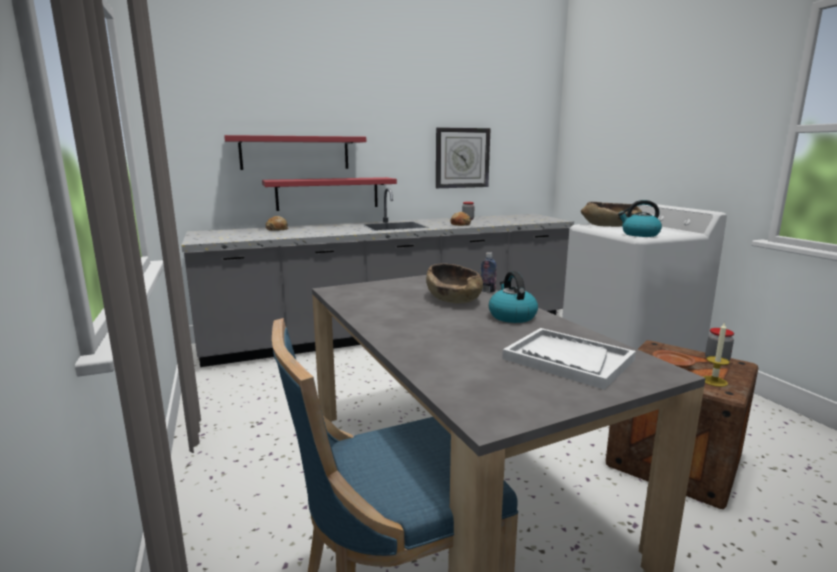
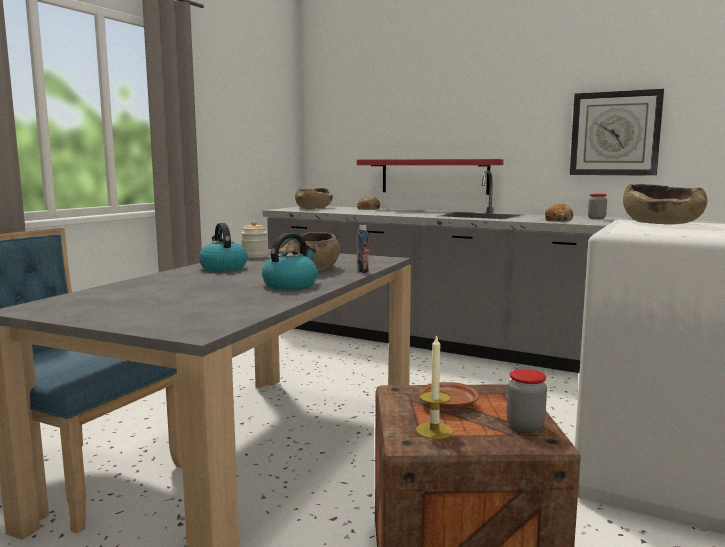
camera: 50 degrees right, 5 degrees down
red shelf [224,135,366,170] -> none
white tray [502,328,636,390] -> none
kettle [618,200,662,237] -> kettle moved to [199,223,248,271]
none -> jar [241,221,268,258]
none -> brown bowl [295,188,333,209]

